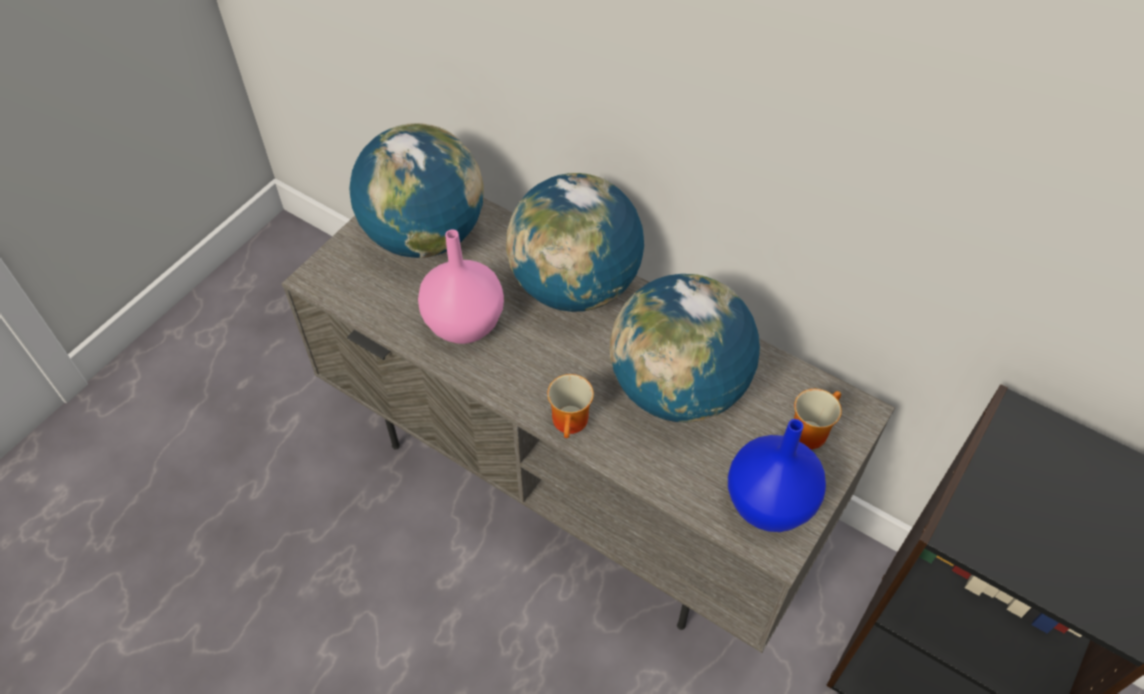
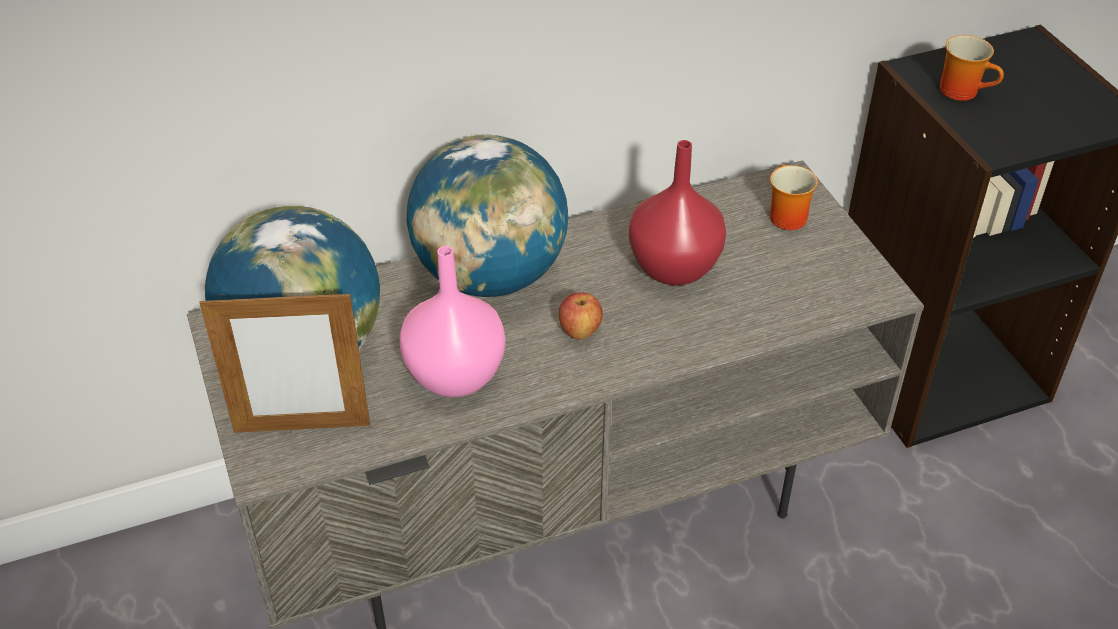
camera: 55 degrees left, 10 degrees down
mug [547,374,594,438] -> mug moved to [940,35,1004,101]
globe [610,274,760,422] -> red vase [629,140,726,286]
blue vase [728,419,826,532] -> none
none -> picture frame [199,290,370,433]
none -> apple [559,292,603,339]

